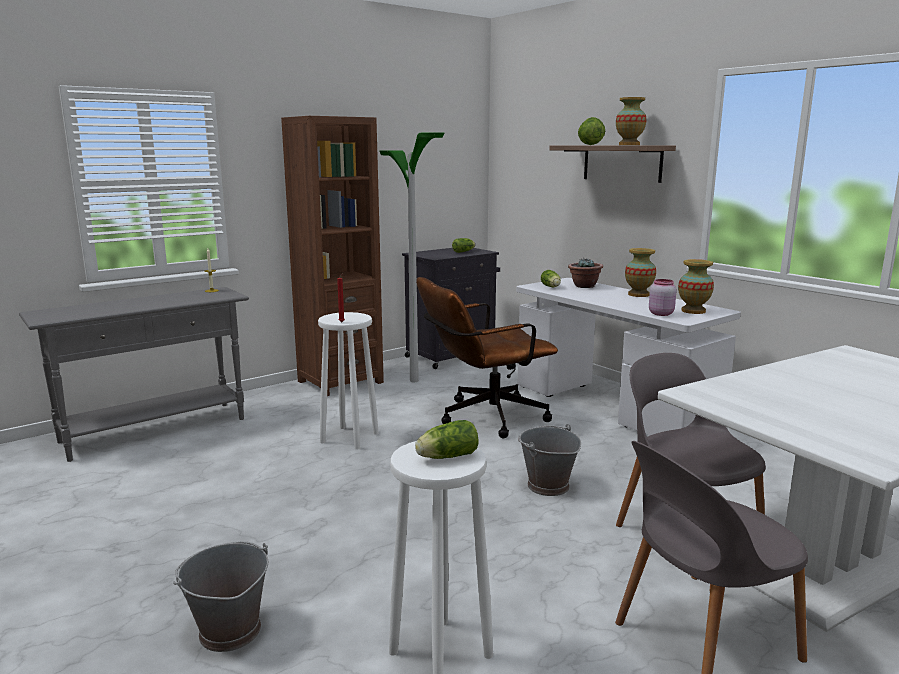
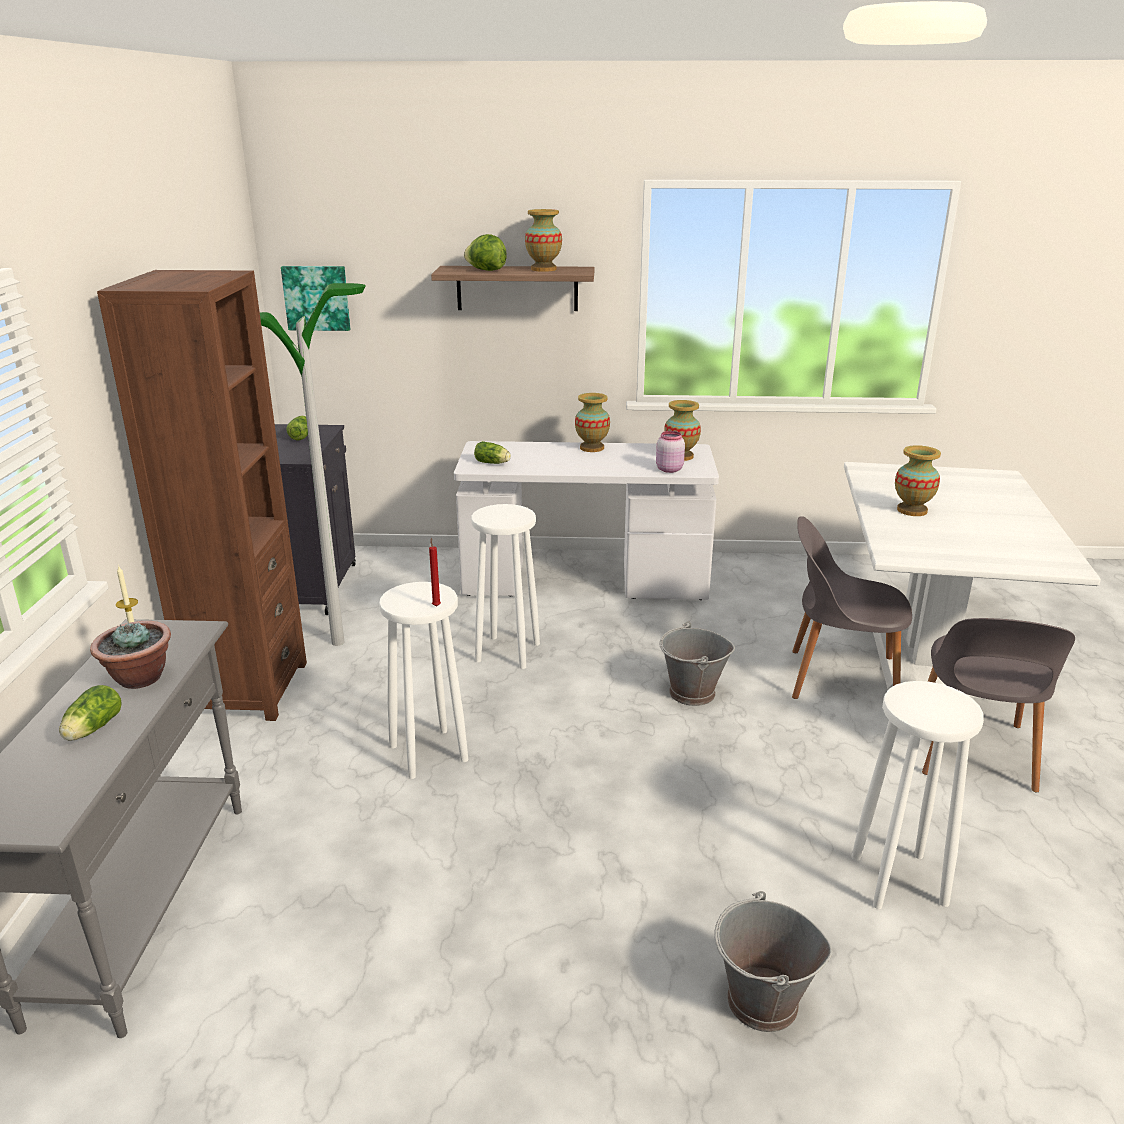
camera: 50 degrees left, 10 degrees up
lettuce [415,420,479,459] -> lettuce moved to [59,685,122,741]
brown office chair [416,277,558,438] -> white stool [471,504,540,669]
potted plant [568,259,603,288] -> potted plant moved to [90,621,171,689]
none -> picture [281,266,350,331]
none -> vase [895,445,941,516]

